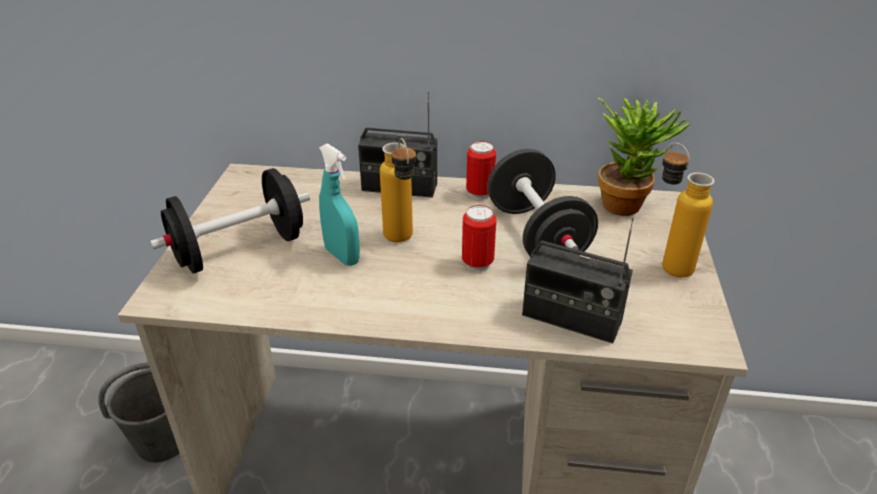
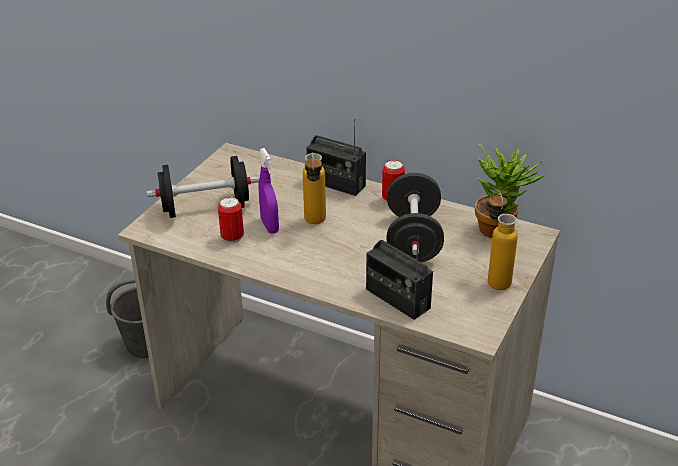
camera: 20 degrees right, 0 degrees up
turquoise spray bottle [319,143,360,266] -> purple spray bottle [259,148,279,234]
can [462,205,497,271] -> can moved to [218,197,244,243]

